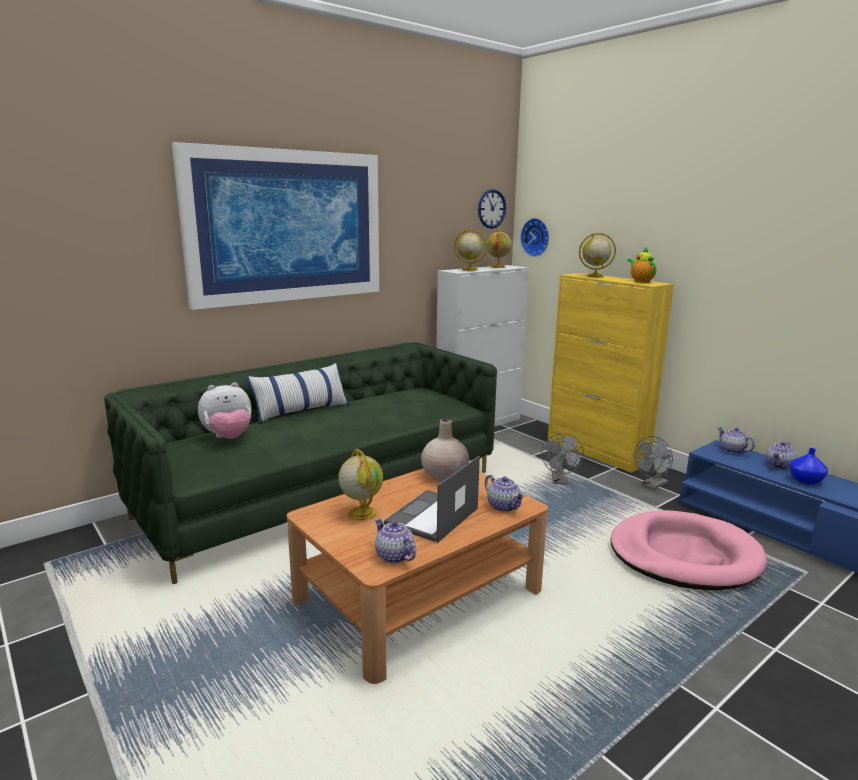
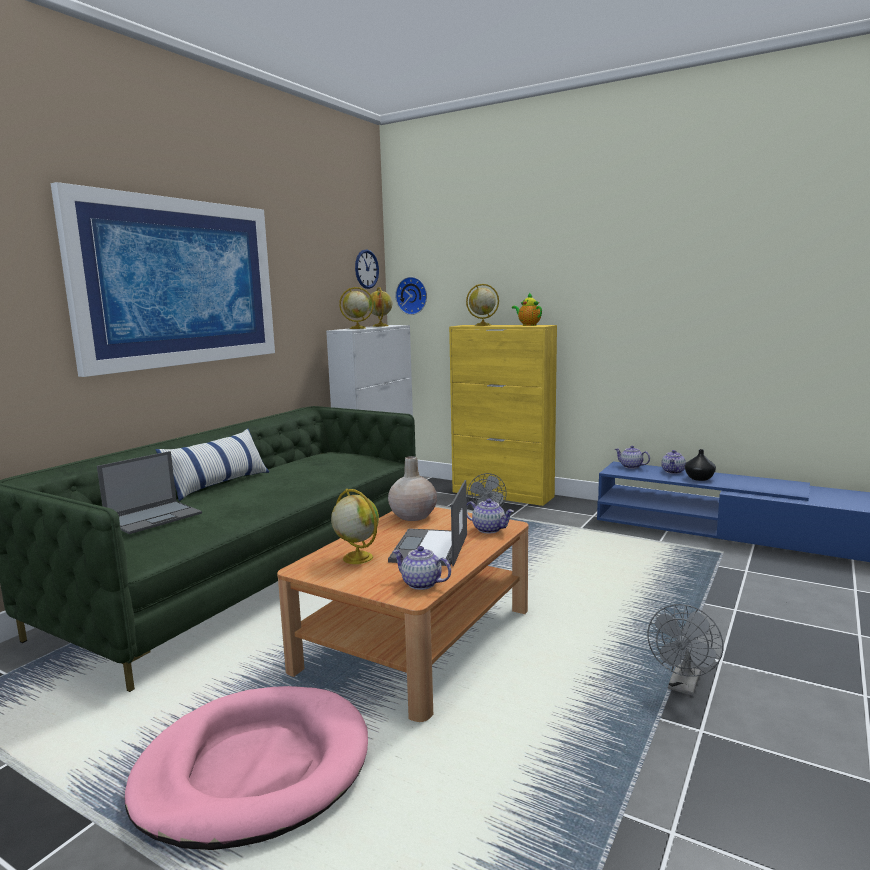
camera: 20 degrees left, 5 degrees down
plush toy [198,382,251,439] -> laptop [97,451,202,534]
pink dog bed [610,510,767,590] -> pink dog bed moved to [125,686,368,850]
grey fan [634,436,673,490] -> grey fan moved to [647,604,724,696]
blue vase [789,448,828,485] -> black vase [685,449,716,481]

